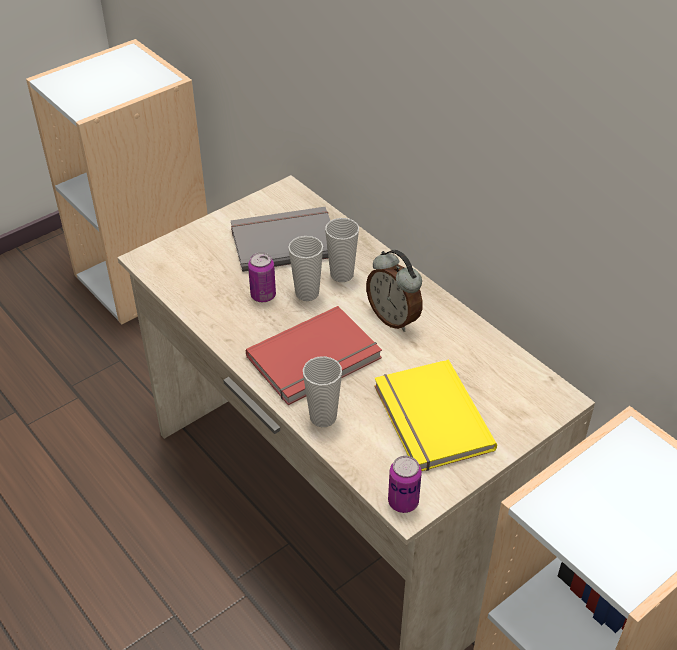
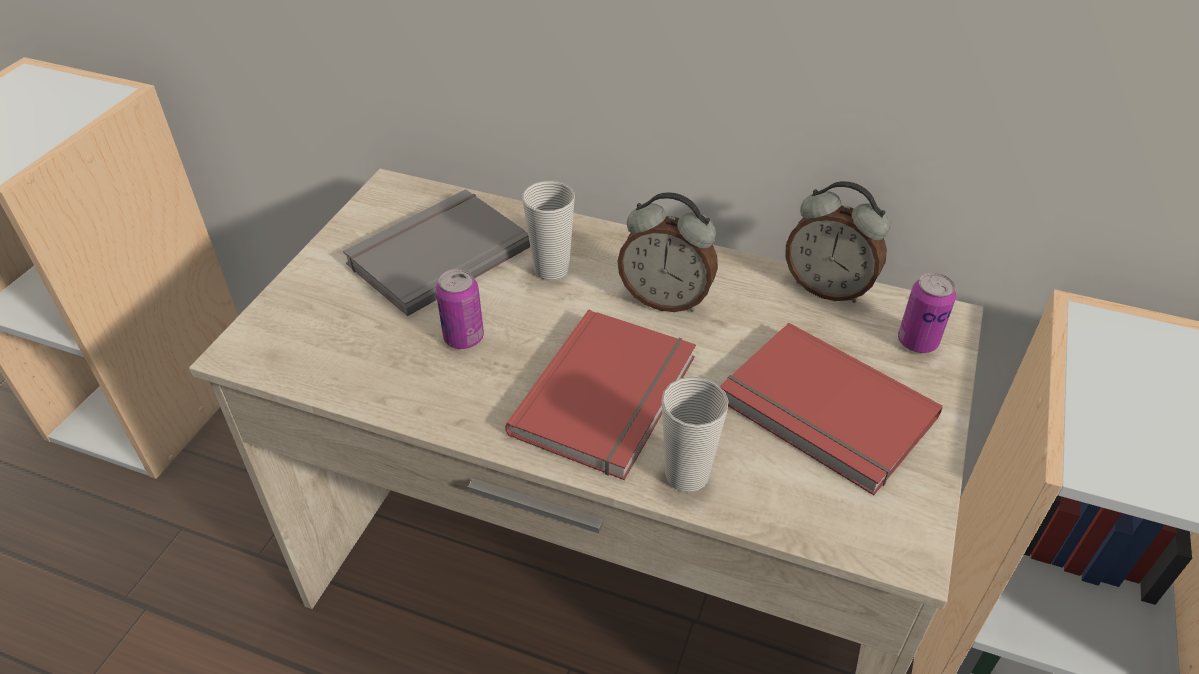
camera: 30 degrees left, 0 degrees up
cup [288,236,323,301] -> none
yellow book [374,359,497,471] -> red book [720,323,943,495]
can [388,456,422,513] -> can moved to [898,273,956,353]
none -> alarm clock [785,181,890,303]

